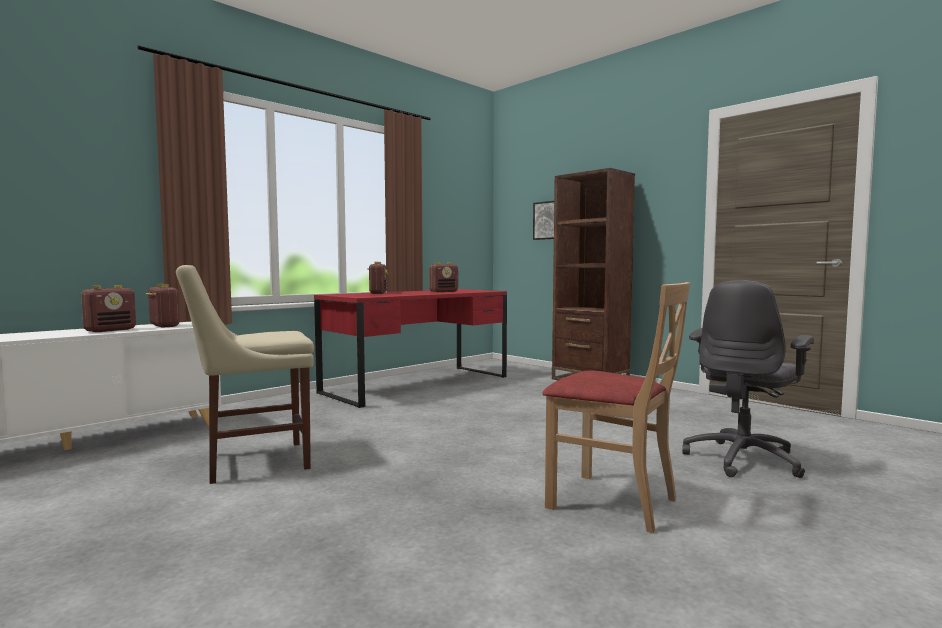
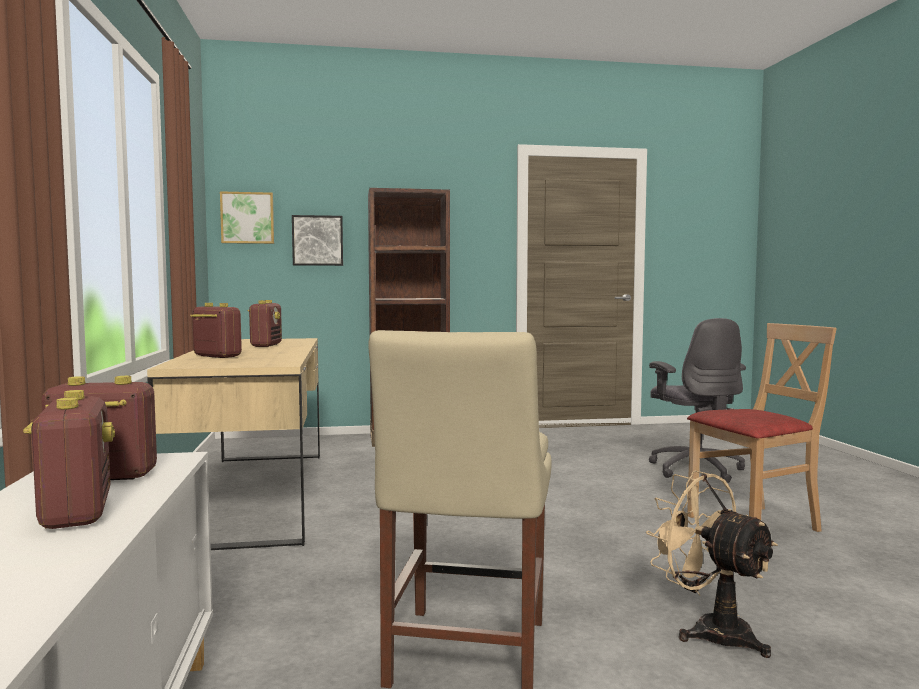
camera: 55 degrees left, 0 degrees up
red desk [314,289,507,408] -> beige desk [147,338,320,550]
none -> picture [220,191,274,244]
none -> beige fan [646,470,778,658]

